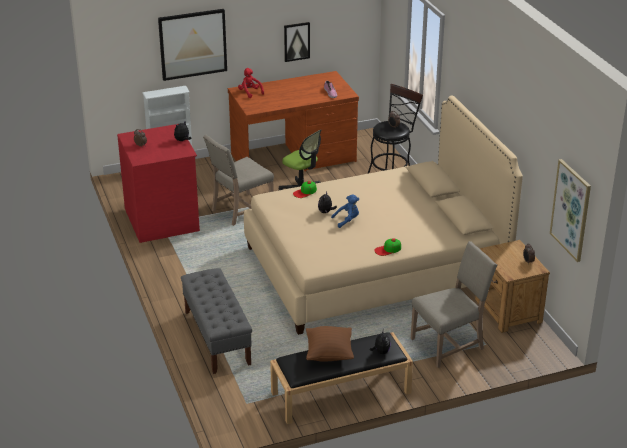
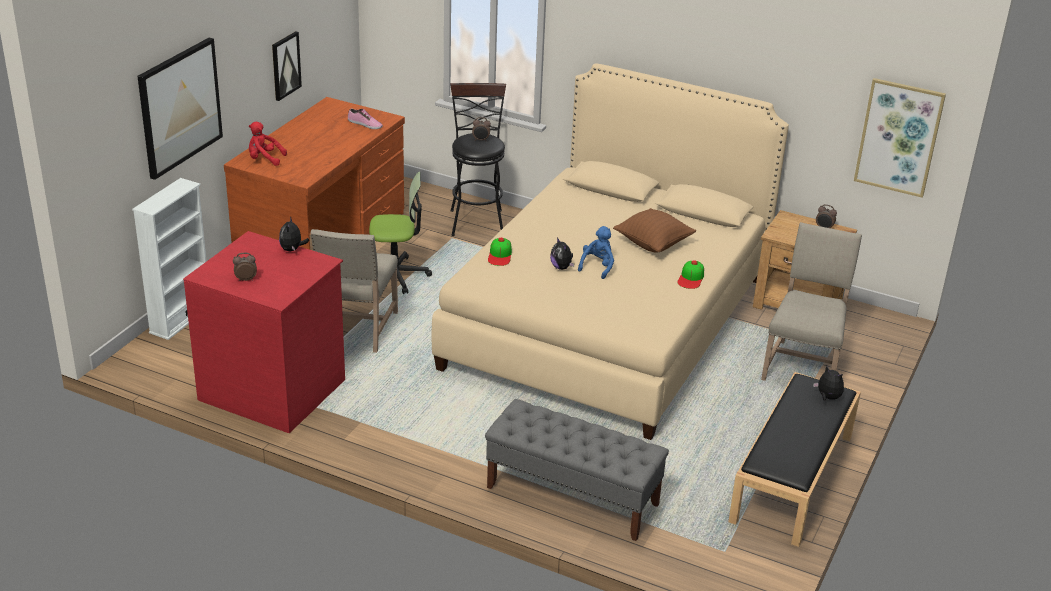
camera: 45 degrees left, 0 degrees up
brown pillow [306,326,354,362] -> brown pillow moved to [613,208,696,252]

